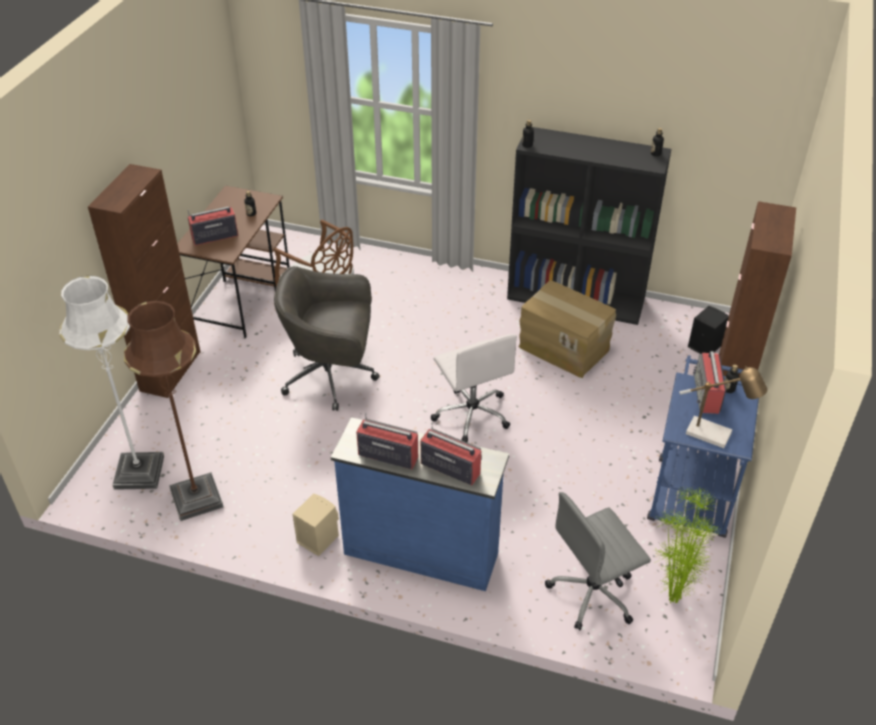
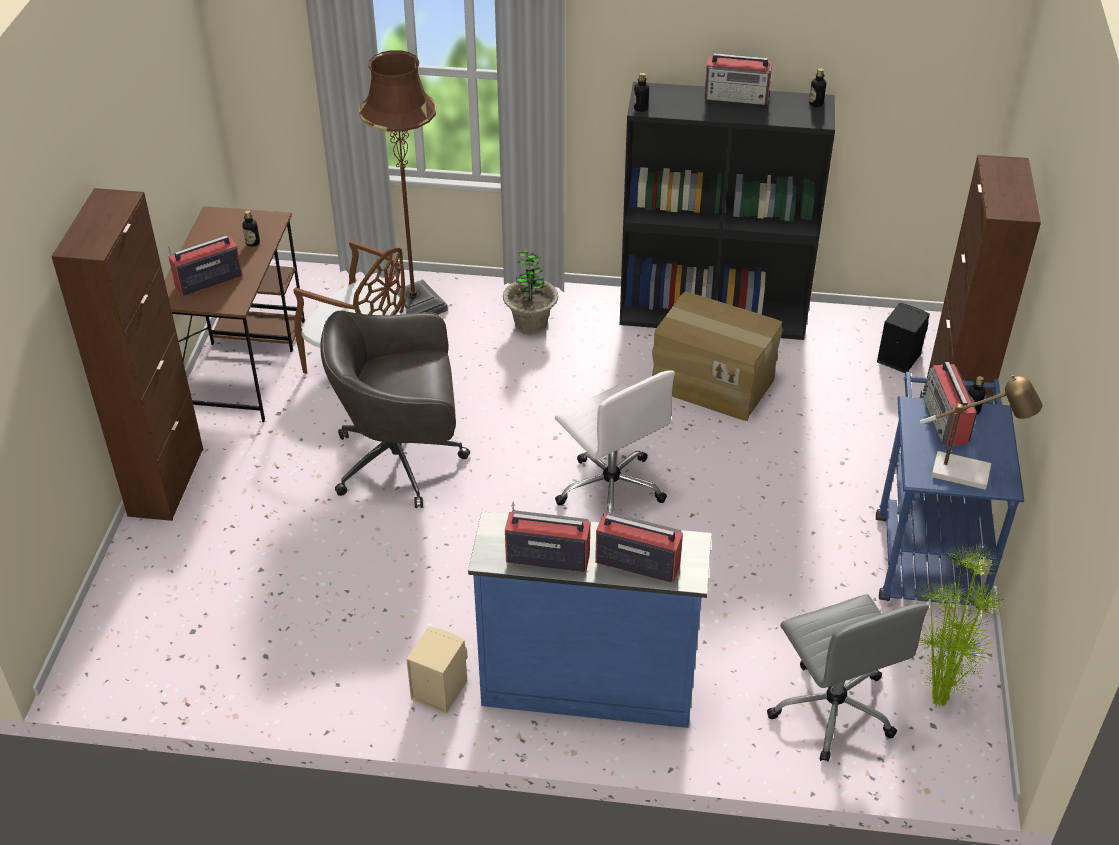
camera: 10 degrees left, 0 degrees up
white floor lamp [60,275,164,490] -> none
brown floor lamp [124,300,223,521] -> brown floor lamp moved to [359,50,448,315]
grey office chair [545,492,651,630] -> grey office chair turned 75 degrees counterclockwise [767,594,929,762]
none -> potted plant [503,250,559,334]
none -> radio [704,53,773,105]

